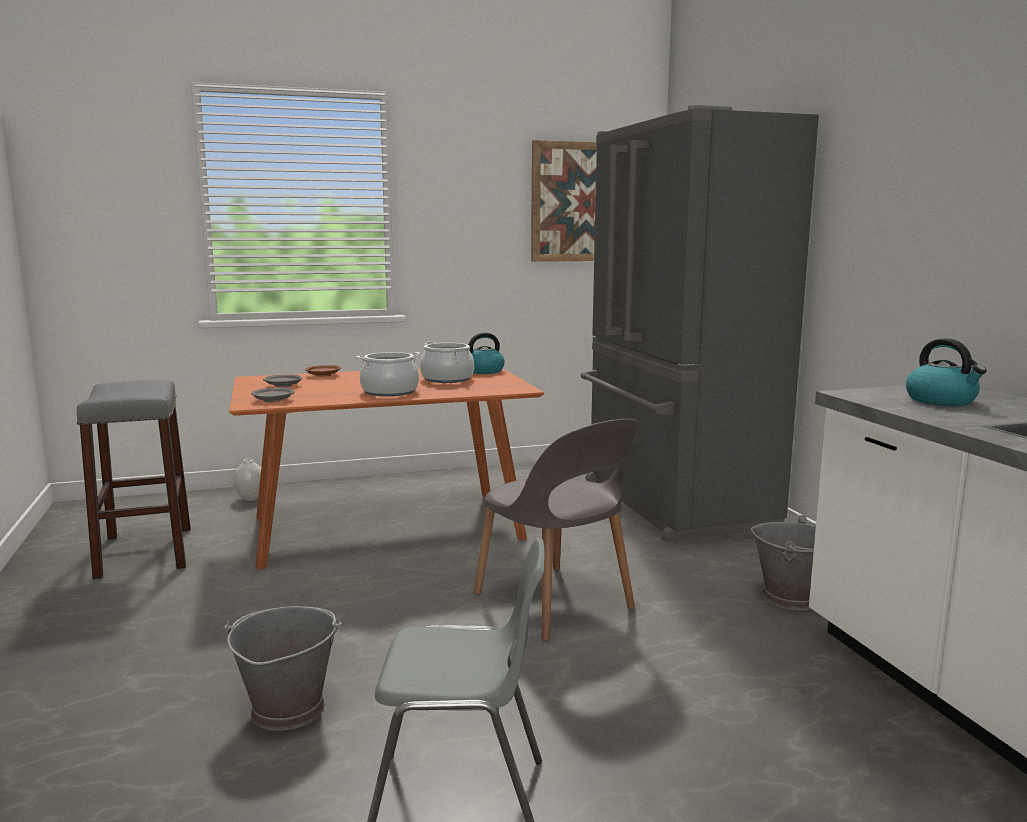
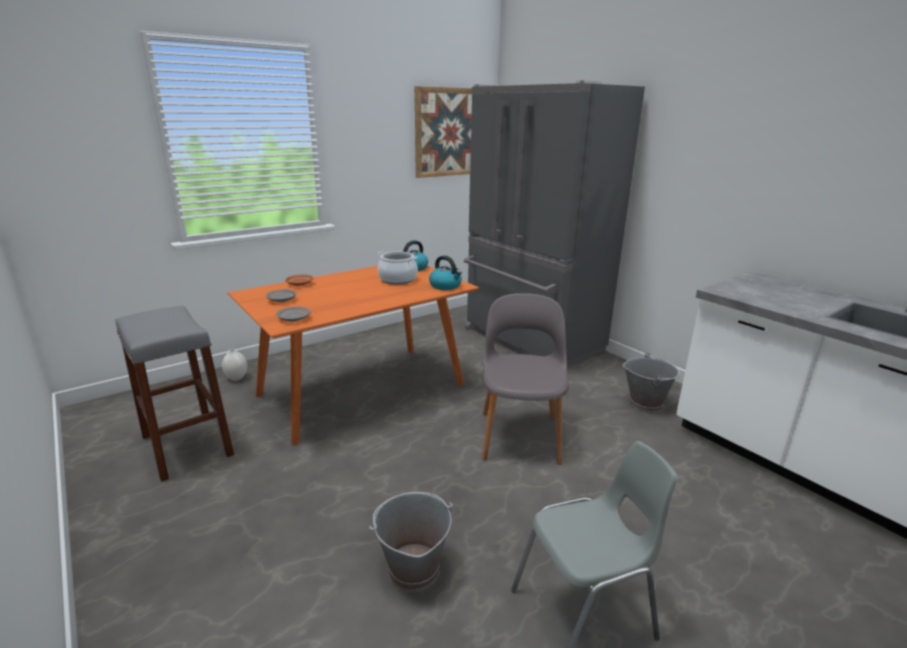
camera: 20 degrees left, 10 degrees up
cooking pot [356,352,421,397] -> none
grey chair [474,419,639,641] -> grey chair turned 120 degrees counterclockwise [482,293,569,465]
kettle [906,338,987,406] -> kettle moved to [429,256,462,290]

